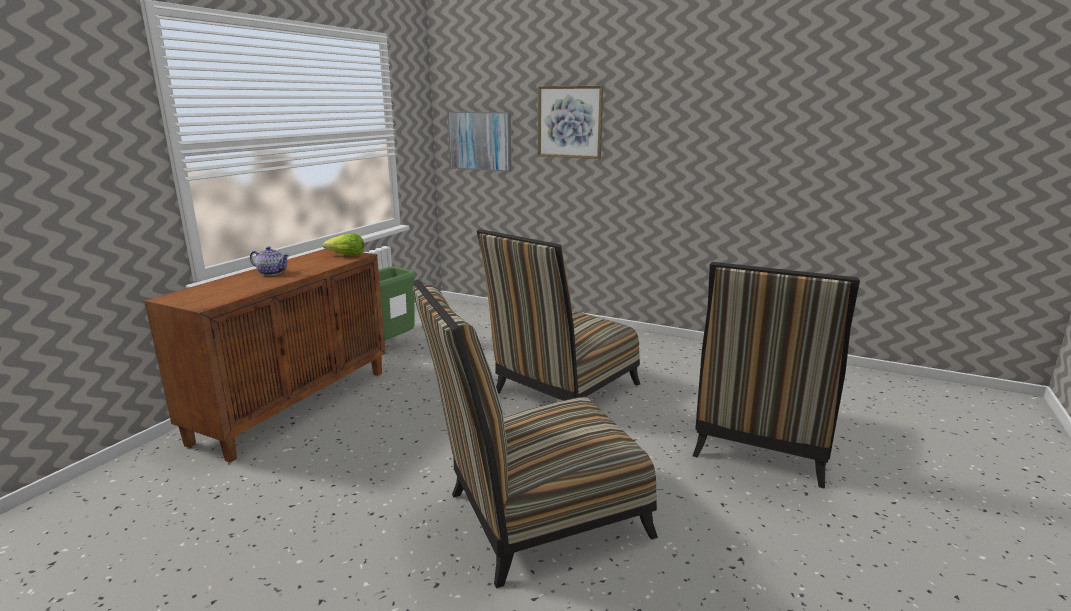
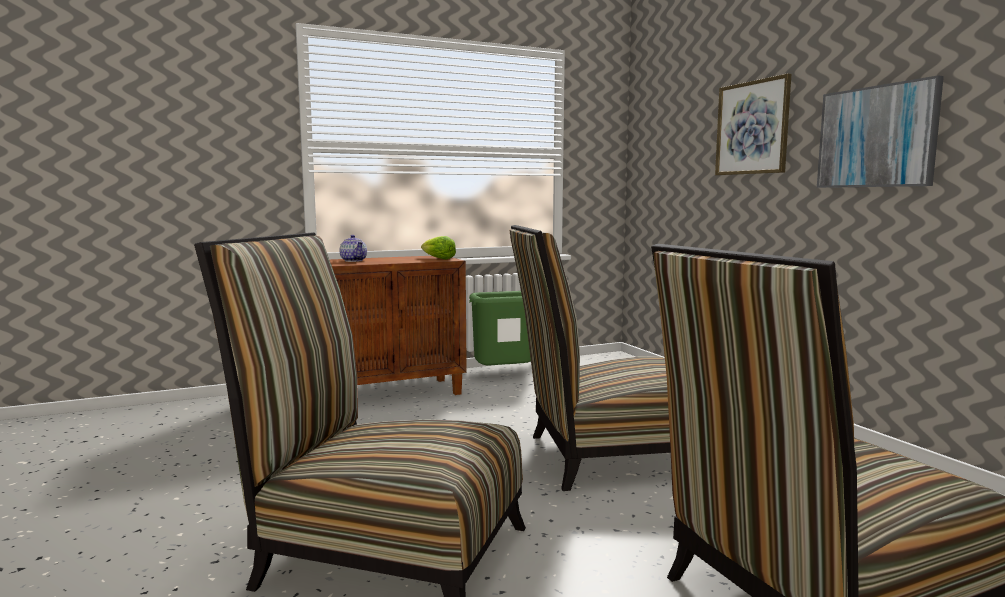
camera: 40 degrees right, 10 degrees down
picture [448,111,511,172] -> picture moved to [817,75,944,188]

